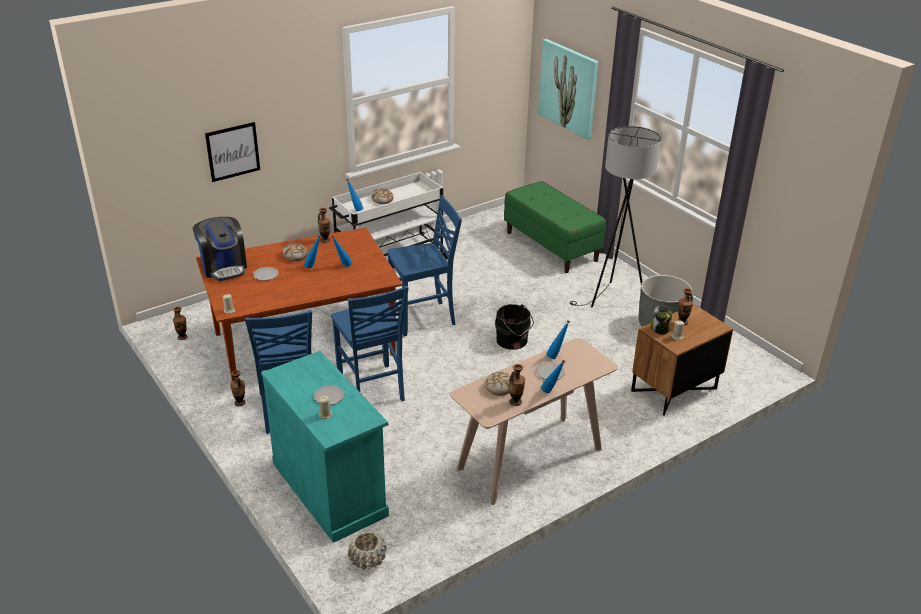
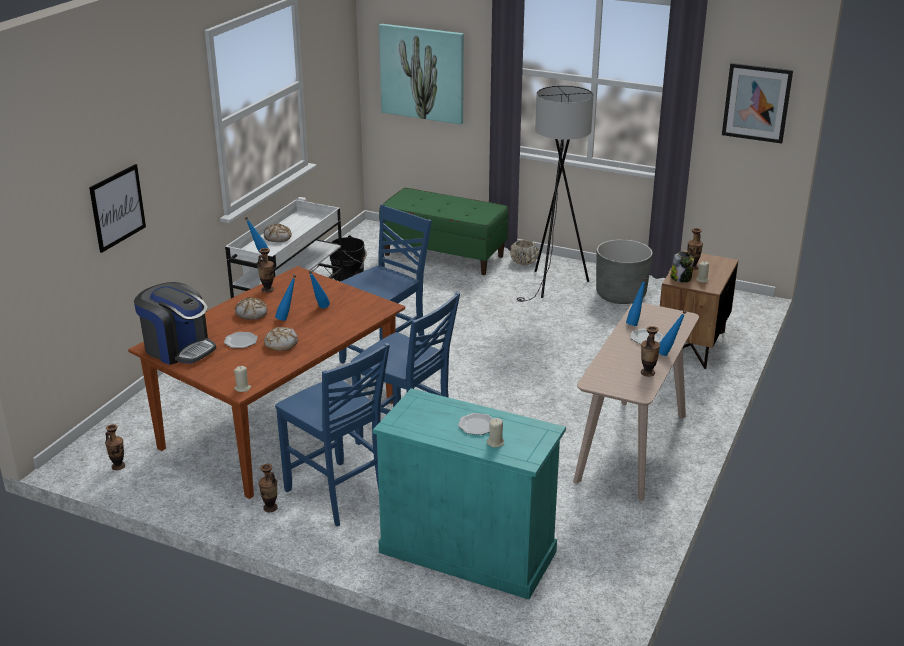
camera: 30 degrees left, 5 degrees down
beige planter [348,532,387,570] -> beige planter moved to [510,240,539,265]
bread [485,372,511,396] -> bread moved to [264,327,298,351]
black bucket [495,304,534,350] -> black bucket moved to [330,235,367,281]
none -> picture [722,63,793,144]

